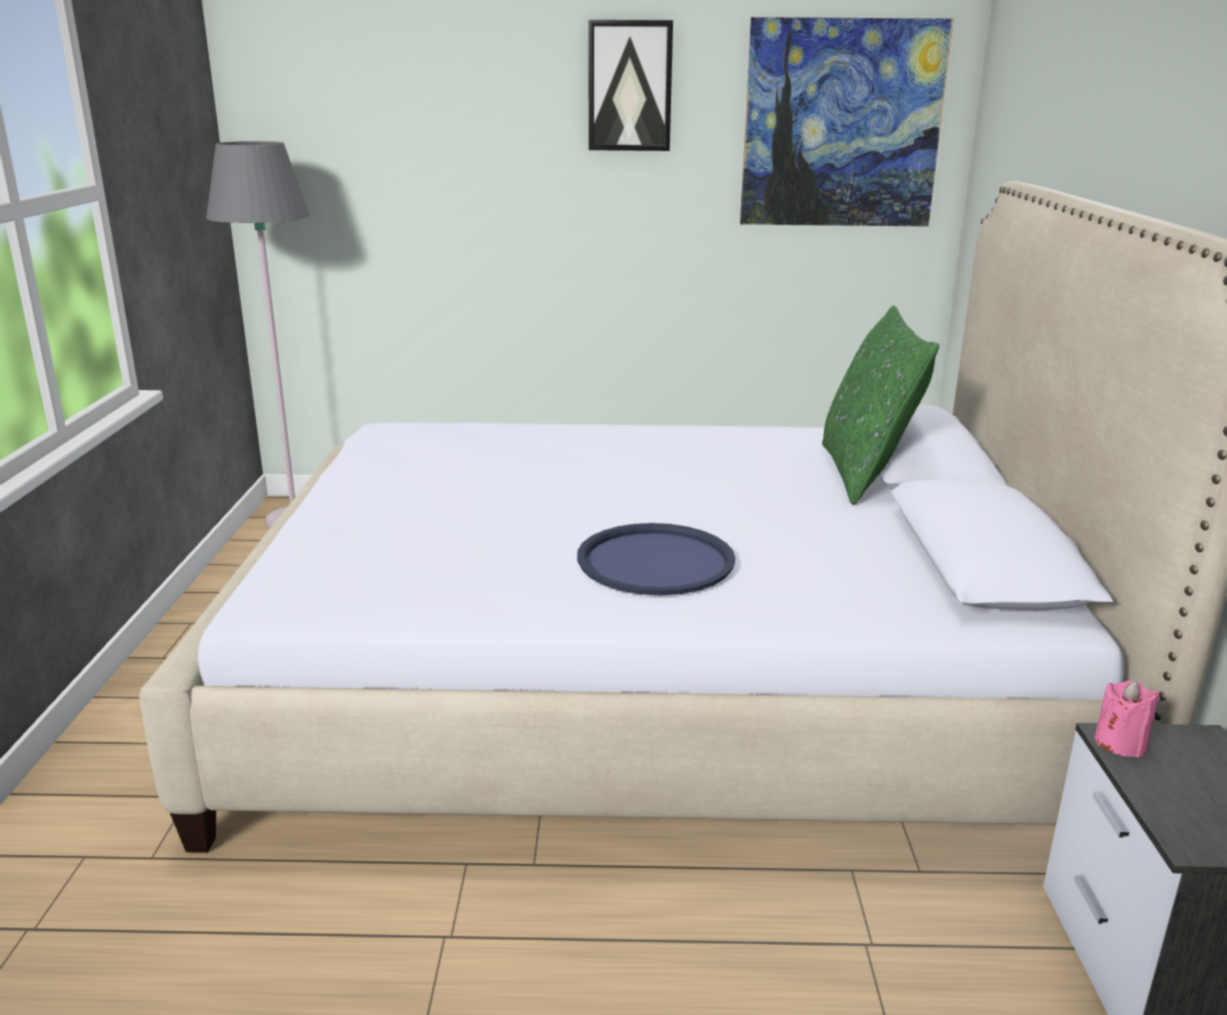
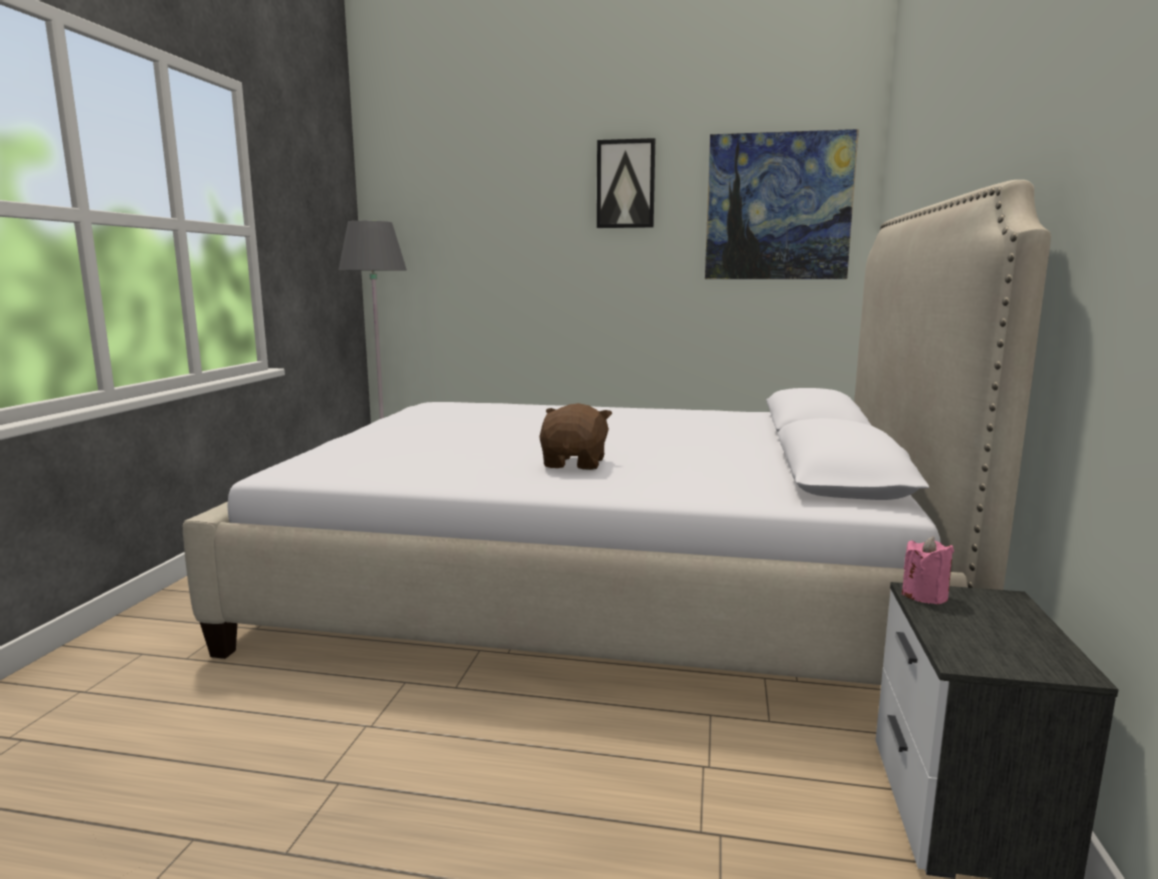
camera: 10 degrees right, 10 degrees down
blue tray [577,523,735,595] -> brown plush toy [539,403,612,470]
green pillow [822,305,939,505] -> none

